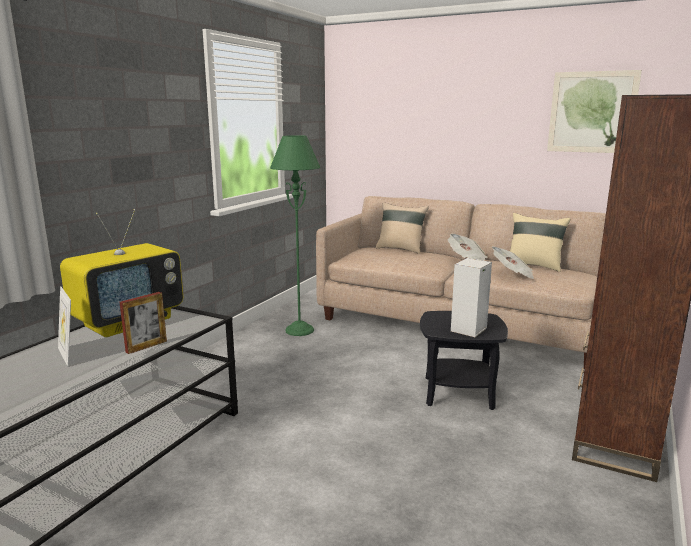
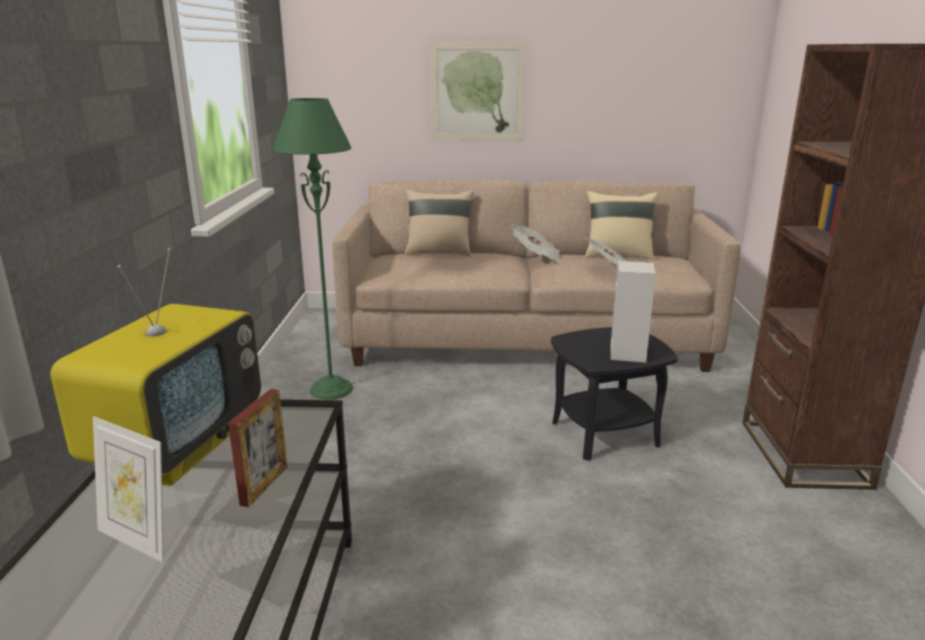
camera: 25 degrees left, 5 degrees up
picture [547,70,642,153] -> picture moved to [430,42,526,141]

